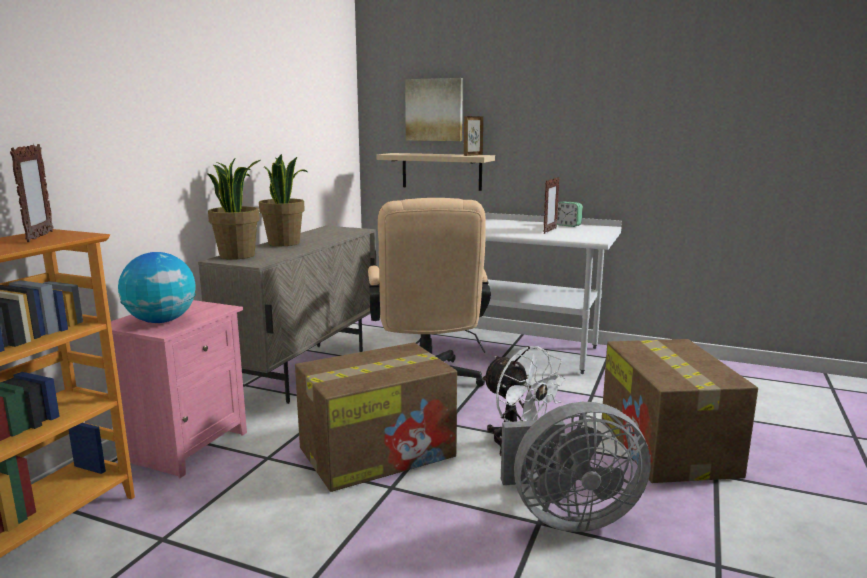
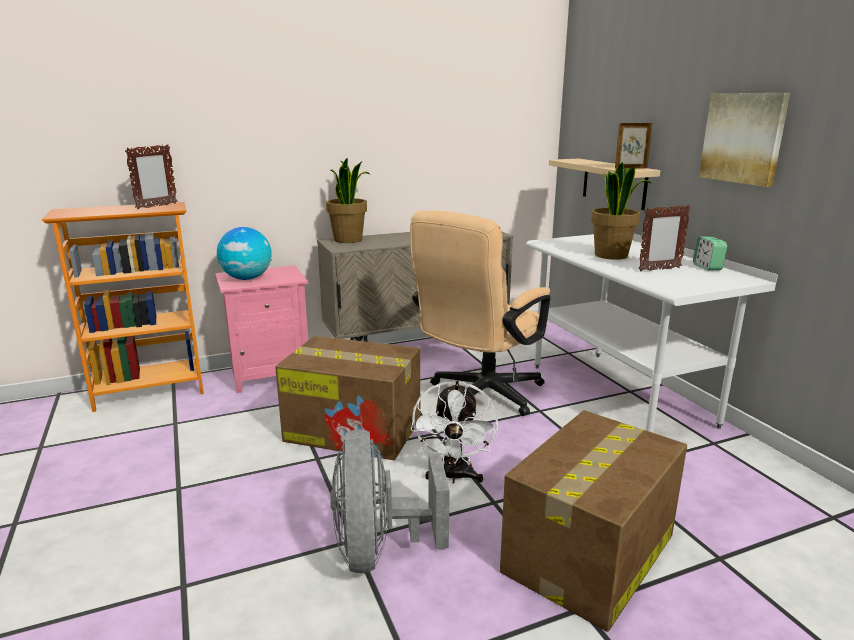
camera: 45 degrees right, 5 degrees up
potted plant [259,154,307,246] -> potted plant moved to [591,162,652,260]
picture [405,78,463,141] -> picture moved to [699,93,790,187]
grey fan [501,402,651,532] -> grey fan turned 45 degrees clockwise [330,429,450,573]

